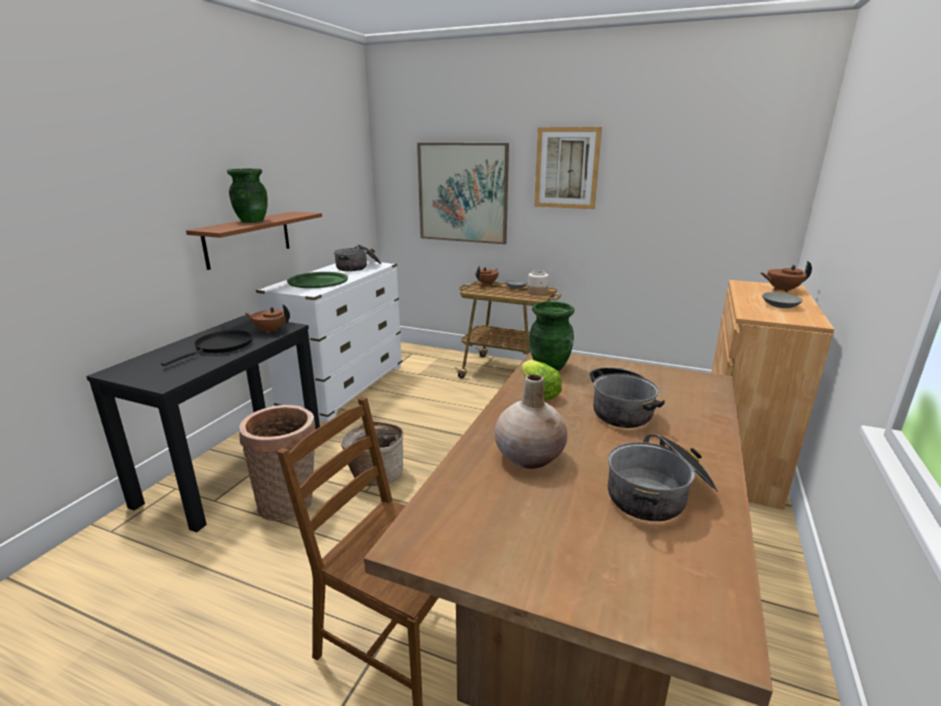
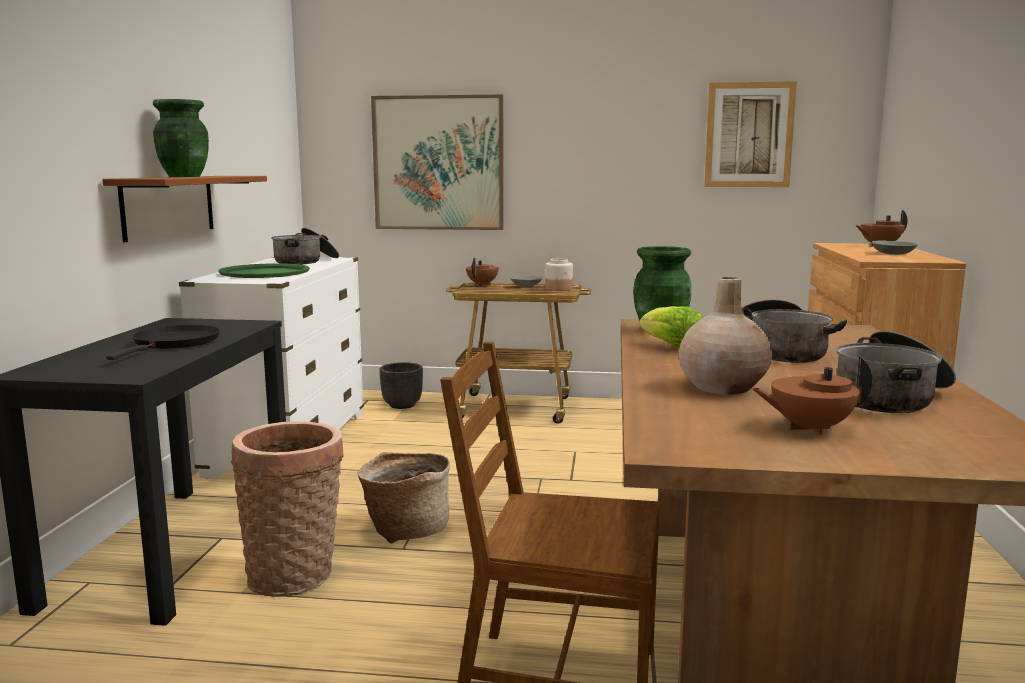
camera: 15 degrees left, 10 degrees down
brown teapot [244,304,290,334] -> brown teapot moved to [751,357,872,435]
picture [534,127,602,209] -> picture moved to [704,81,797,187]
none -> black planter [379,362,423,409]

